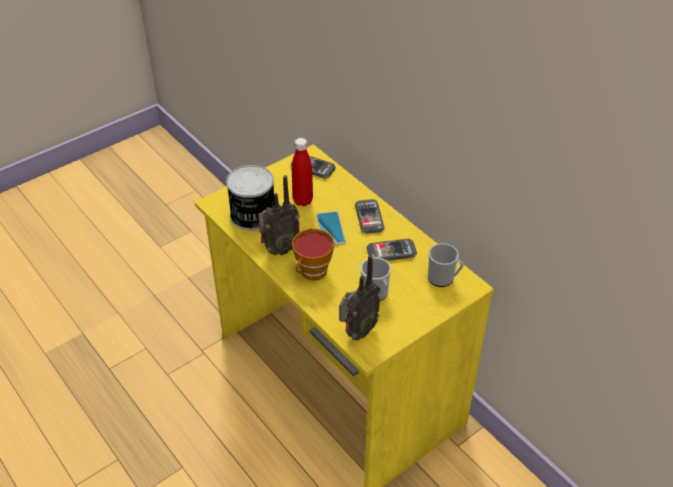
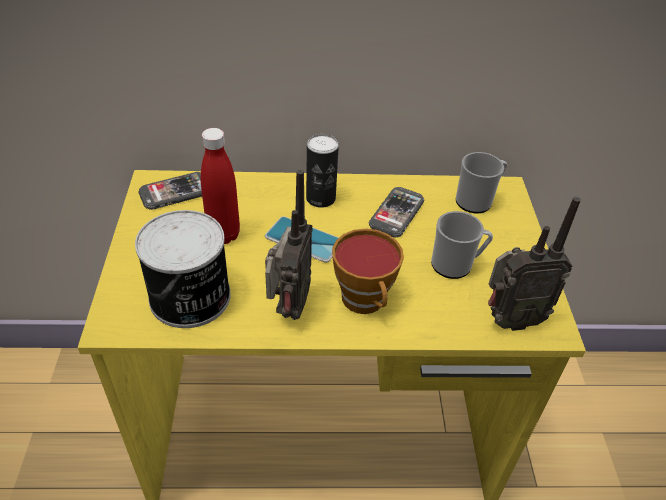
camera: 55 degrees left, 0 degrees up
radio [339,255,380,340] -> radio turned 90 degrees clockwise [488,197,581,331]
phone [355,199,385,234] -> can [306,134,339,208]

